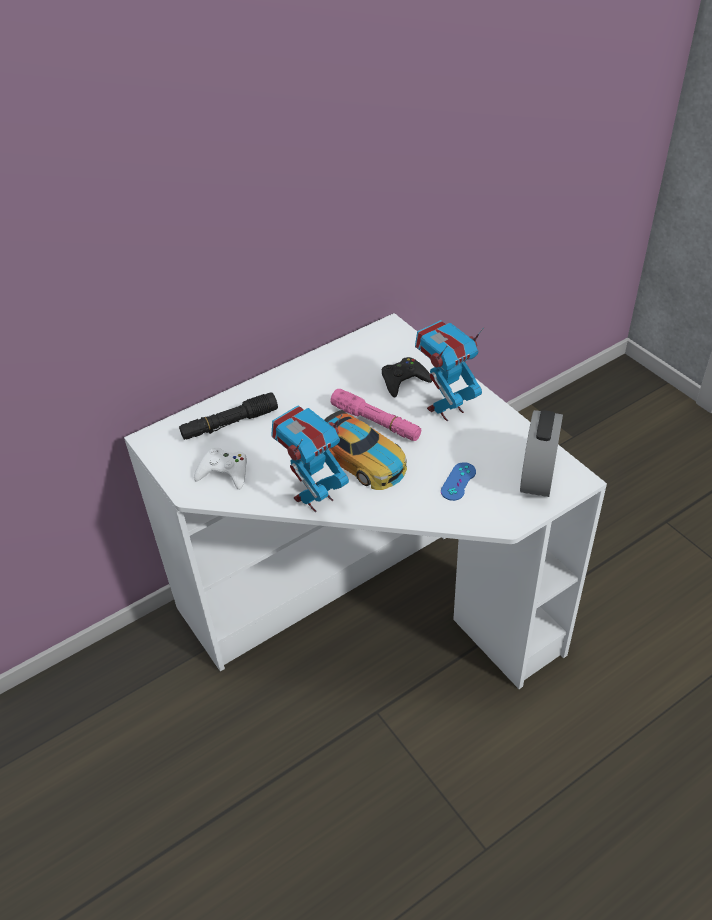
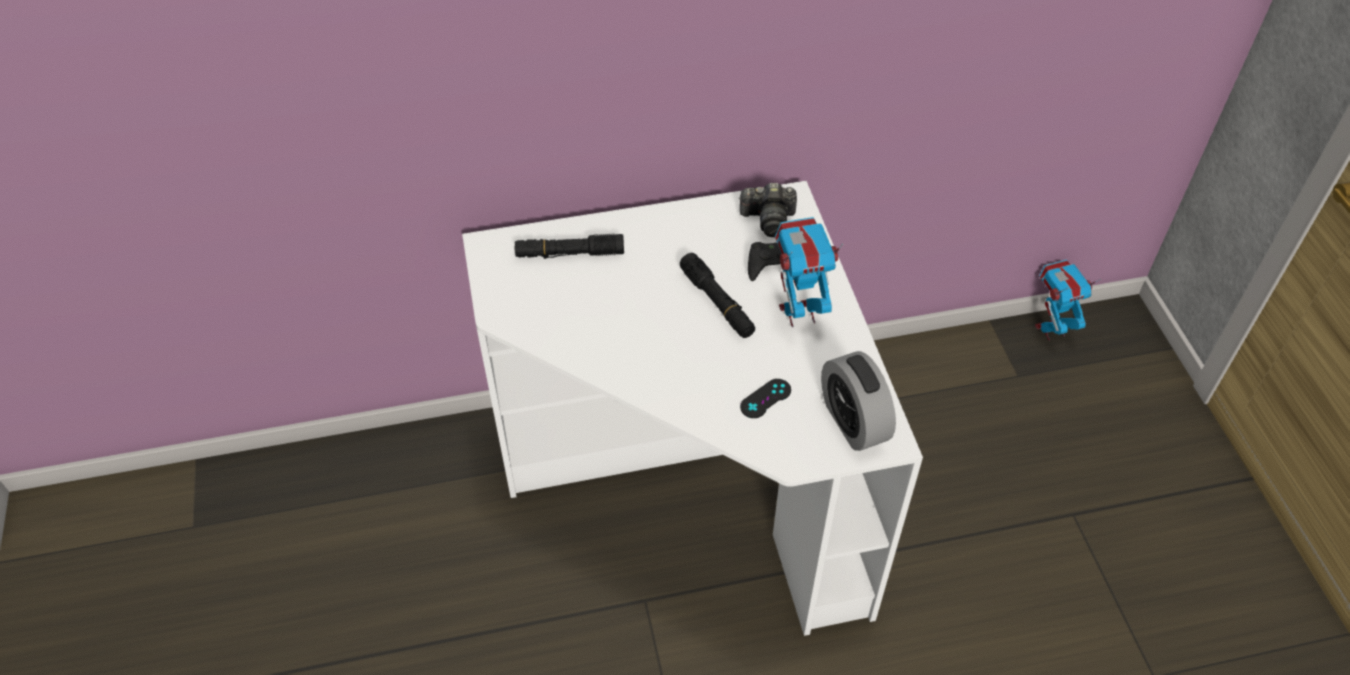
camera: 20 degrees right, 5 degrees up
white game controller [194,448,247,490] -> none
toy robot [271,405,349,512] -> toy robot moved to [1035,260,1102,341]
toy car [324,410,407,490] -> none
pink flashlight [330,389,421,441] -> black flashlight [680,253,755,338]
blue game controller [441,462,476,501] -> black game controller [740,379,791,418]
alarm clock [520,410,563,497] -> alarm clock turned 120 degrees clockwise [821,351,896,451]
none -> camera [738,183,797,237]

